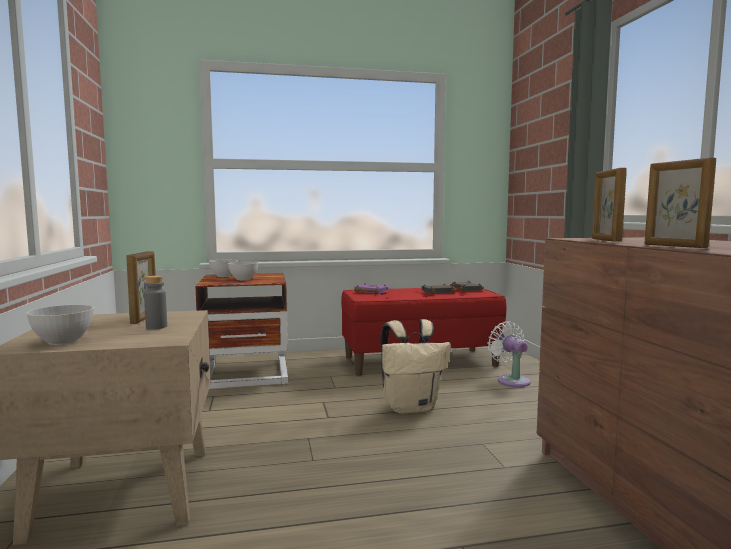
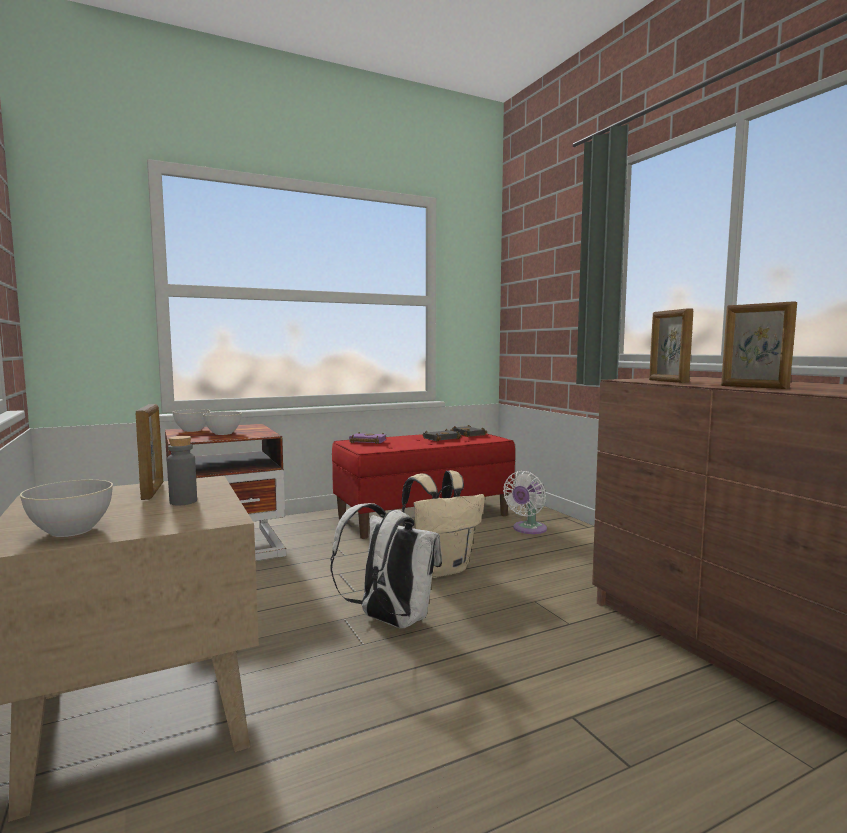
camera: 15 degrees left, 0 degrees up
white fan [488,321,530,387] -> white fan turned 105 degrees counterclockwise [503,471,547,534]
none -> white backpack [330,503,442,628]

